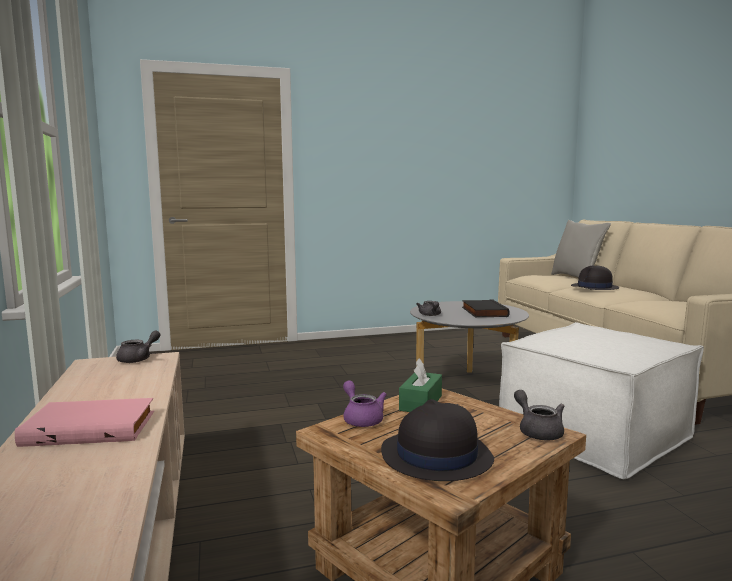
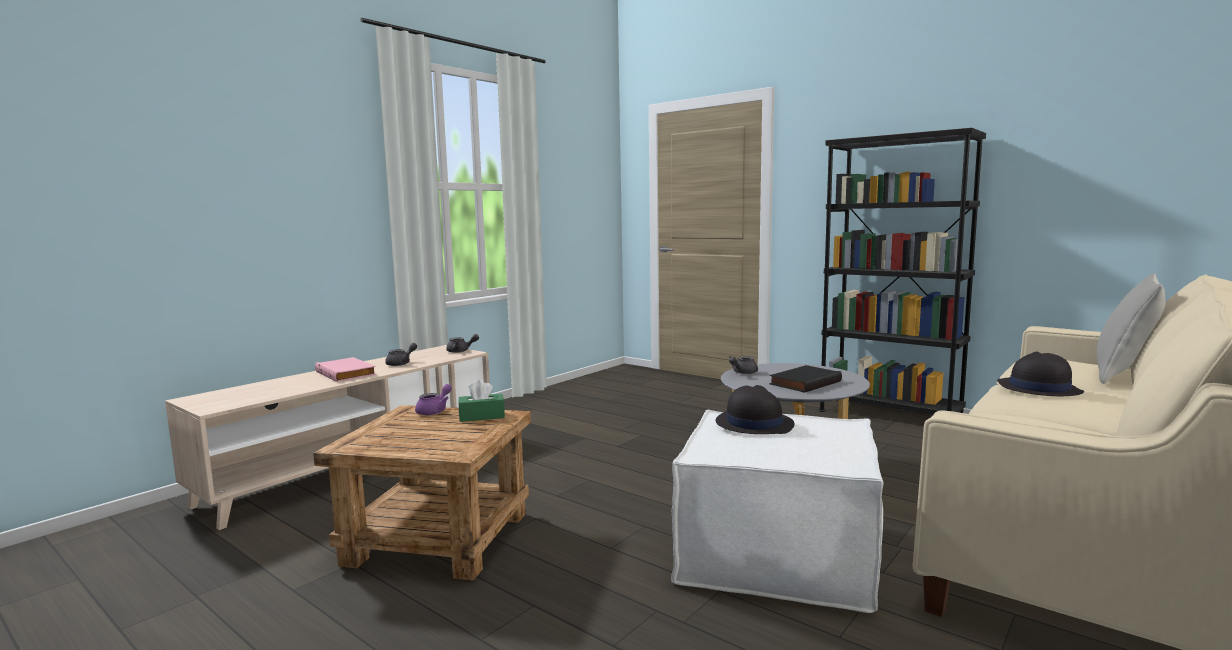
camera: 55 degrees right, 0 degrees up
black hat [381,399,494,481] -> black hat moved to [715,385,795,434]
grey teapot [514,390,564,440] -> grey teapot moved to [385,343,417,366]
none -> black bookcase [819,128,986,415]

